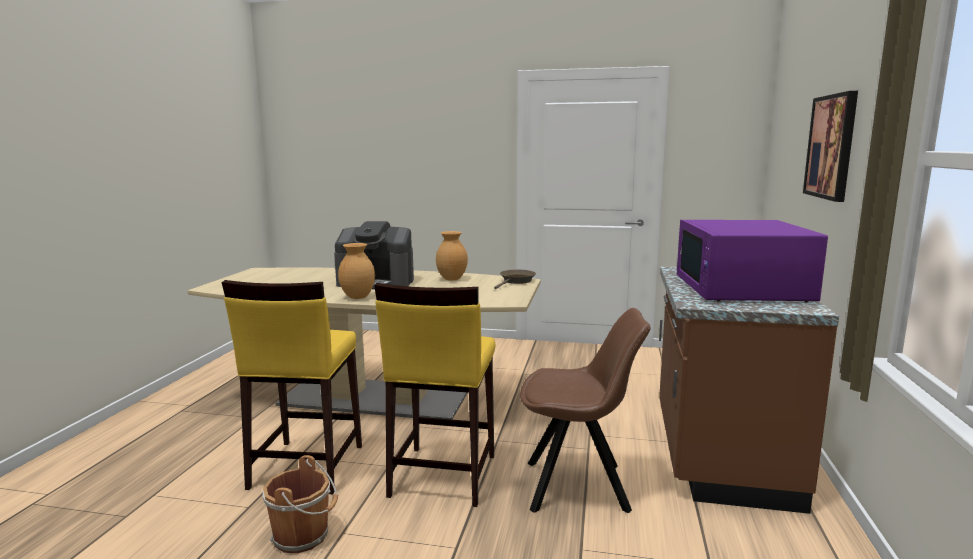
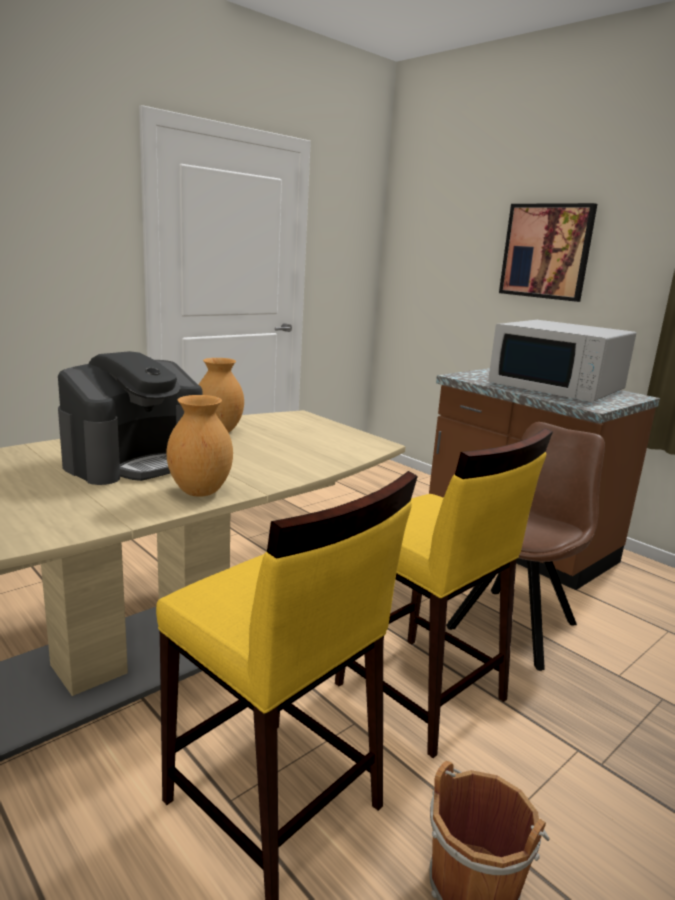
camera: 55 degrees left, 5 degrees up
brown frying pan [494,270,536,289] -> none
purple microwave [677,220,828,302] -> white microwave [488,320,636,402]

